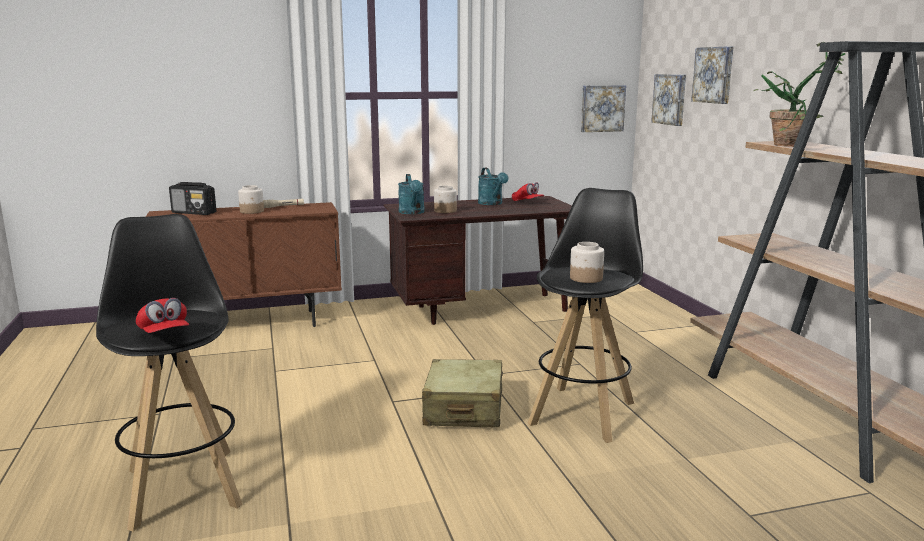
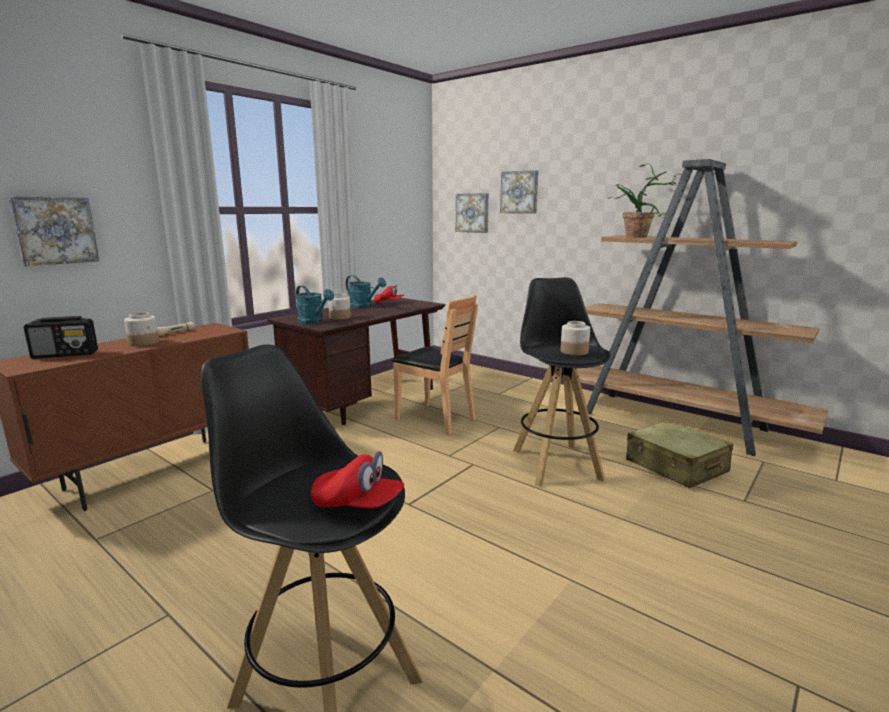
camera: 35 degrees left, 0 degrees up
beige suitcase [422,359,503,427] -> beige suitcase moved to [626,420,733,488]
picture [581,85,626,132] -> picture moved to [8,197,99,266]
none -> brown chair [391,295,478,435]

